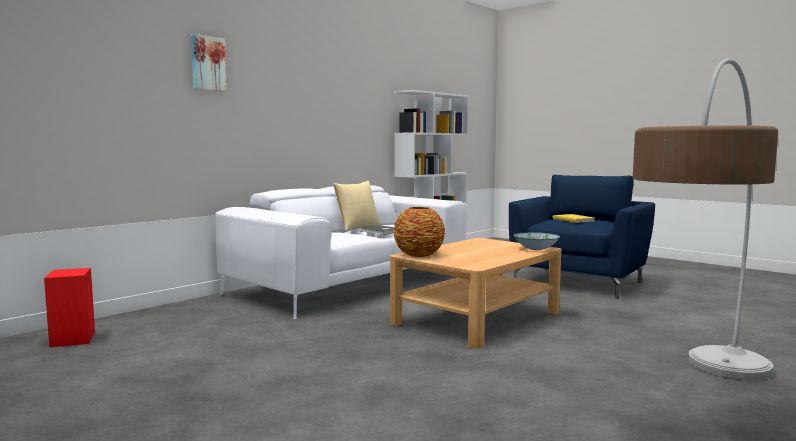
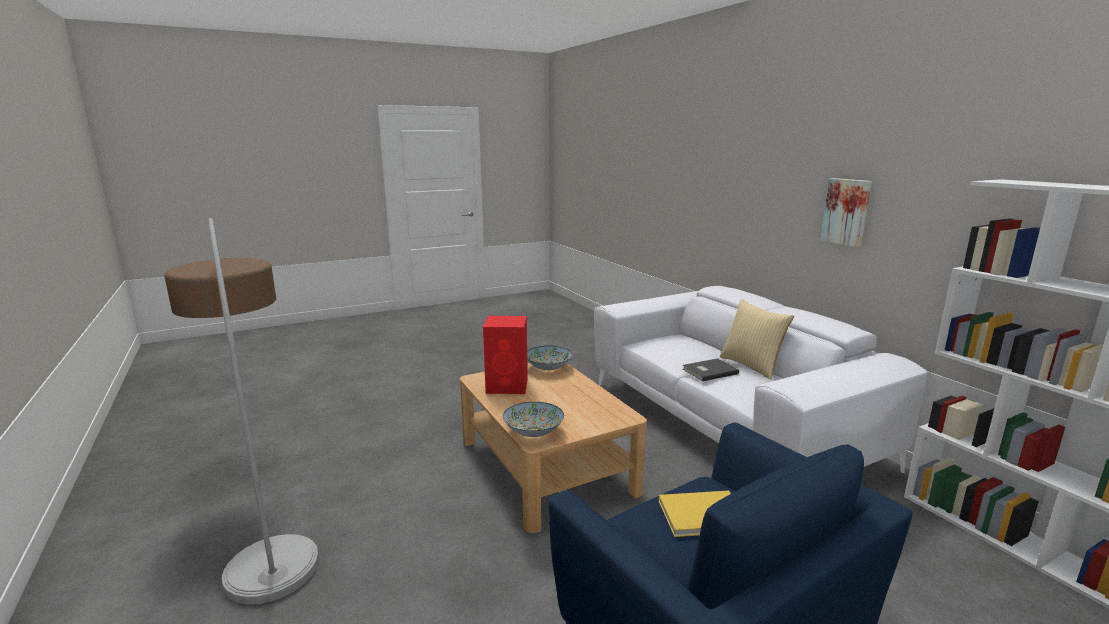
camera: 110 degrees right, 10 degrees up
red speaker [44,268,95,347] -> red speaker moved to [483,316,528,394]
picture [191,34,227,91] -> picture moved to [821,178,872,247]
vase [394,207,445,257] -> bowl [527,346,572,370]

